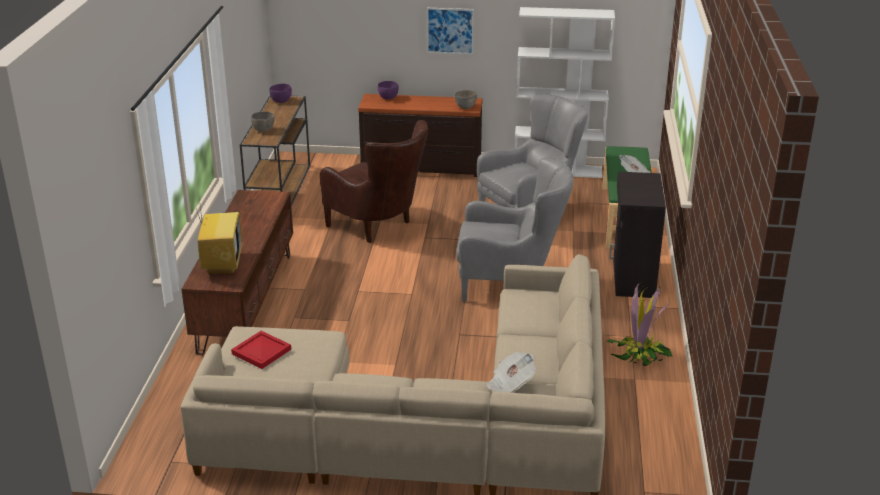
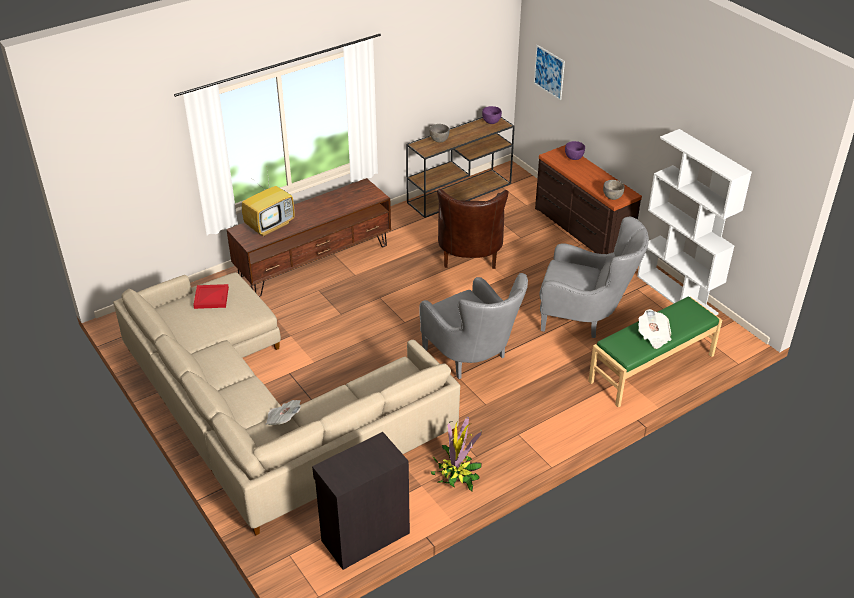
camera: 50 degrees right, 10 degrees up
picture [427,8,474,55] -> picture moved to [534,45,565,100]
black cabinet [609,172,666,298] -> black cabinet moved to [312,432,410,570]

